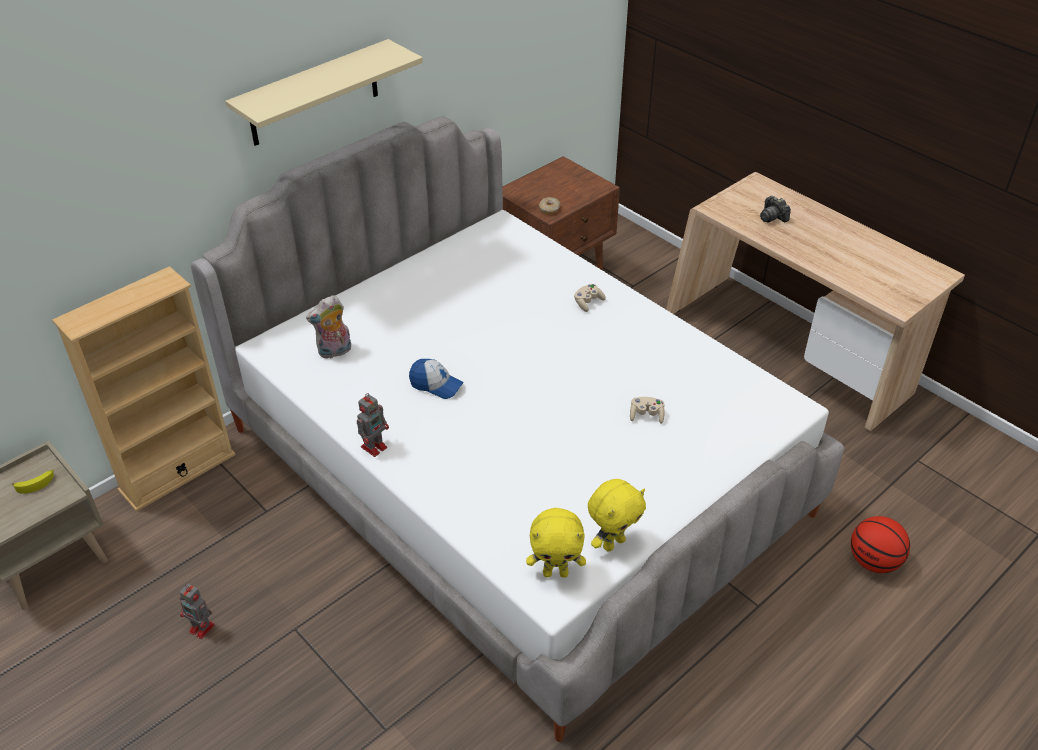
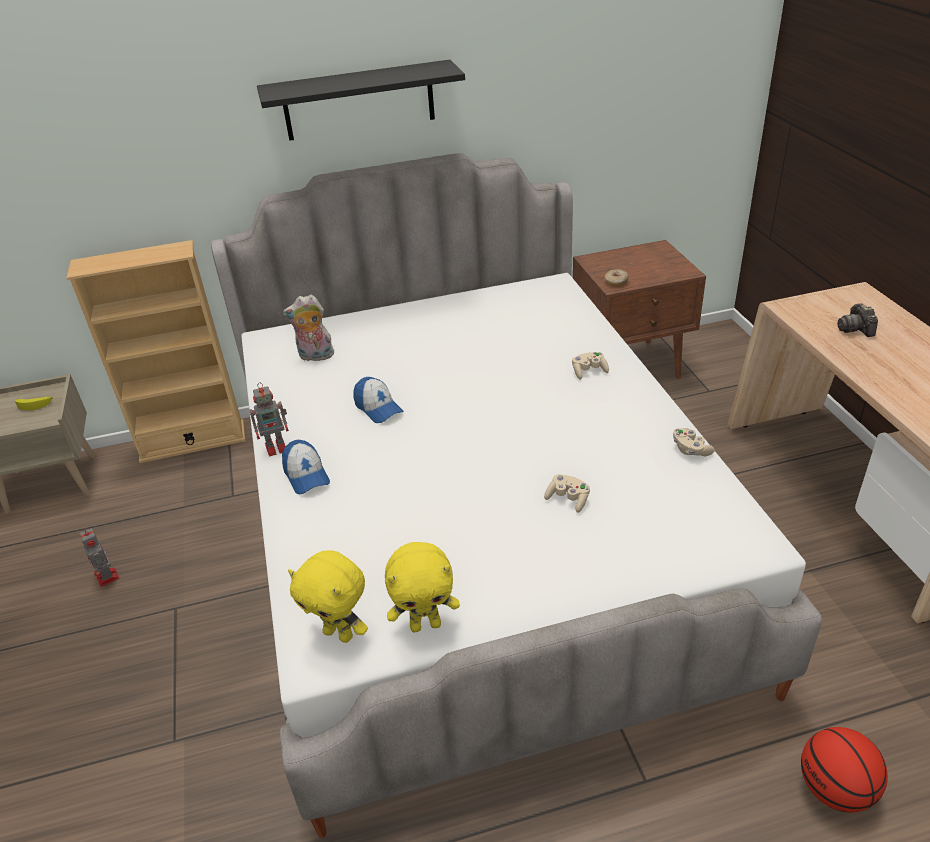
camera: 30 degrees right, 5 degrees down
beige shelf [225,39,423,146] -> black shelf [257,60,465,141]
none -> cap [282,440,330,494]
none -> beige game controller [673,428,715,456]

